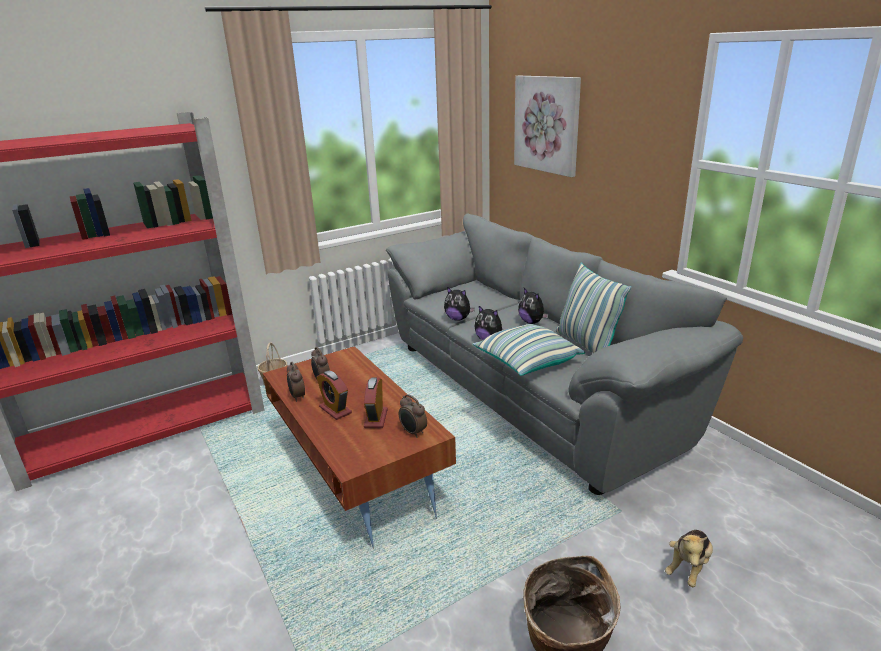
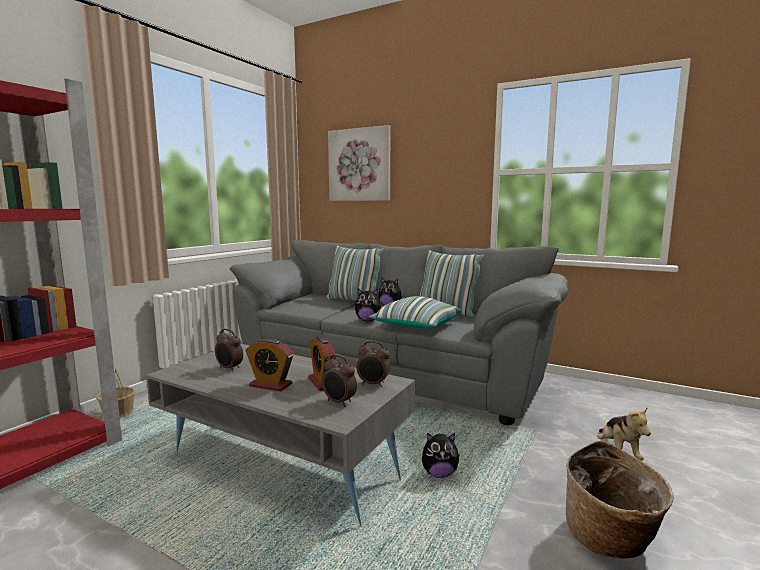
camera: 30 degrees left, 15 degrees down
brown coffee table [263,346,456,549] -> grey coffee table [146,344,415,527]
alarm clock [287,362,305,402] -> alarm clock moved to [322,354,357,407]
plush toy [444,287,475,321] -> plush toy moved to [422,433,460,478]
none -> pillow [325,245,384,301]

